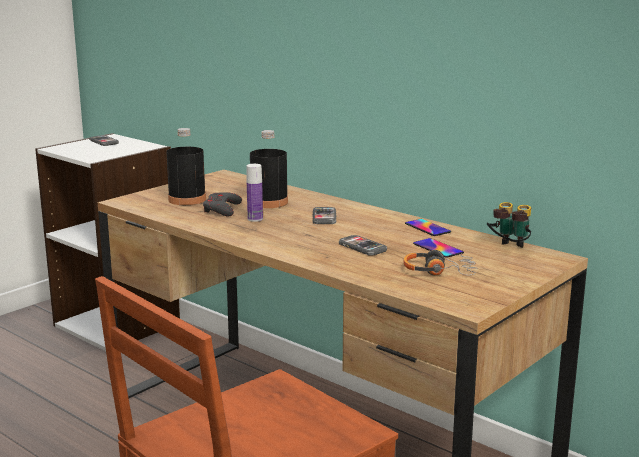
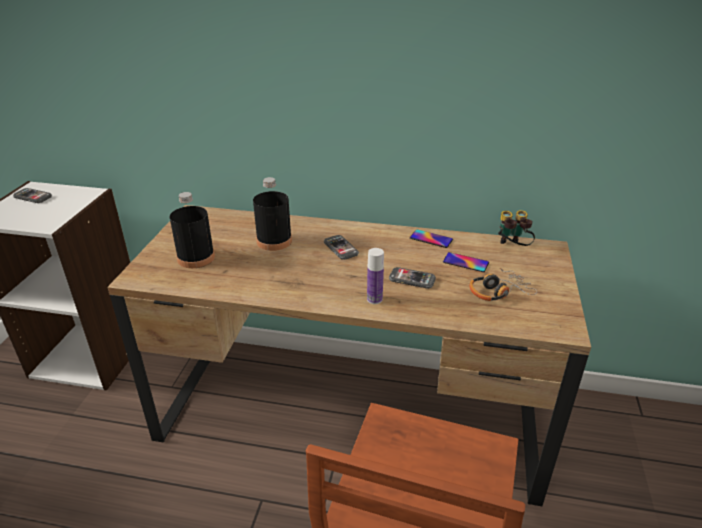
camera: 30 degrees left, 15 degrees up
grey game controller [203,192,242,216] -> none
bottle [247,164,263,222] -> bottle moved to [367,248,384,304]

